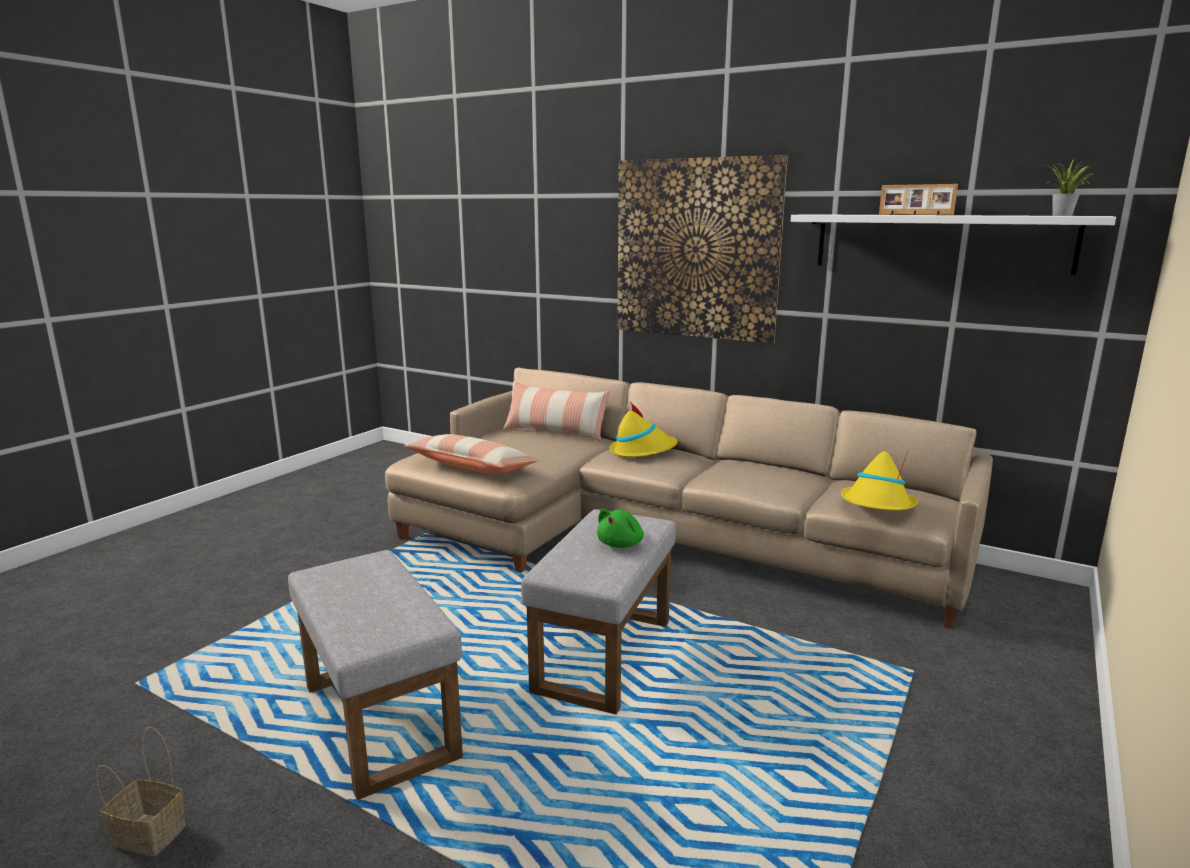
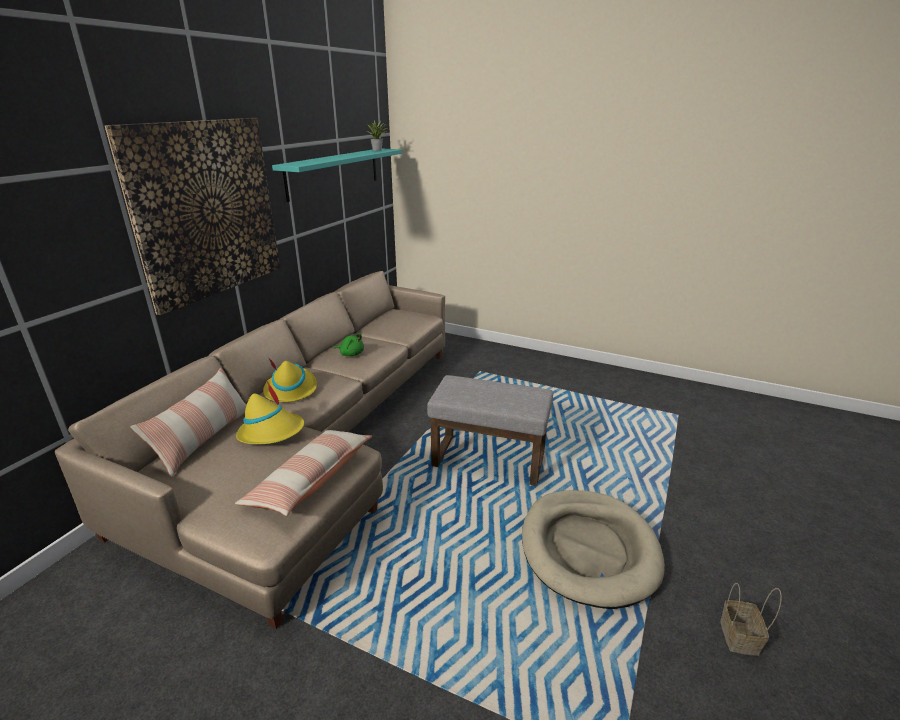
camera: 95 degrees left, 10 degrees up
grey ottoman [288,550,463,800] -> beige dog bed [522,490,665,609]
green plush toy [597,508,644,548] -> green plush toy moved to [334,333,364,356]
white shelf [791,214,1116,275] -> turquoise shelf [272,149,402,202]
yellow hat [841,451,918,510] -> yellow hat moved to [236,381,304,444]
picture frame [879,184,958,215] -> none

